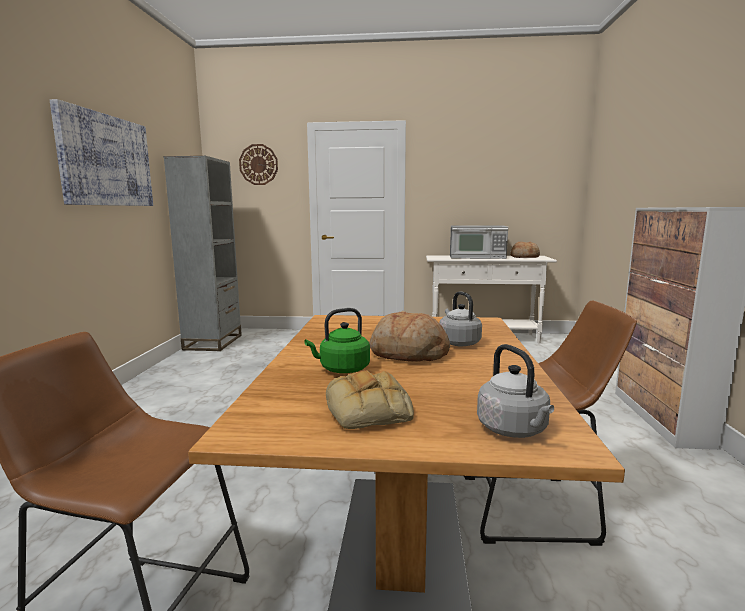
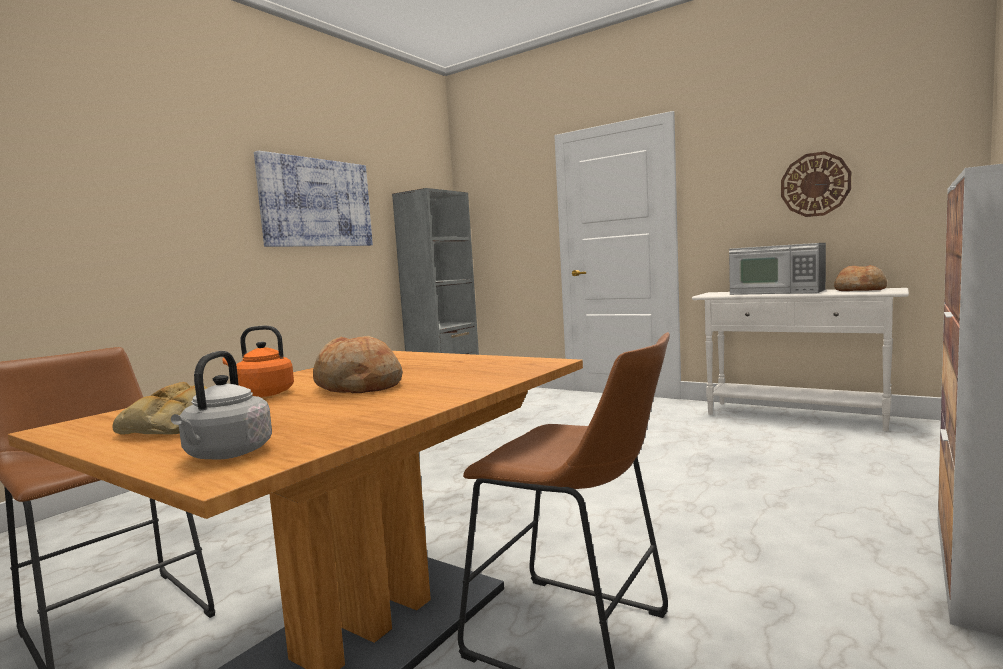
camera: 30 degrees right, 5 degrees down
wall clock [239,144,278,185] -> wall clock moved to [781,151,851,217]
green kettle [304,308,370,373] -> orange kettle [223,326,294,397]
grey kettle [439,291,482,346] -> none

